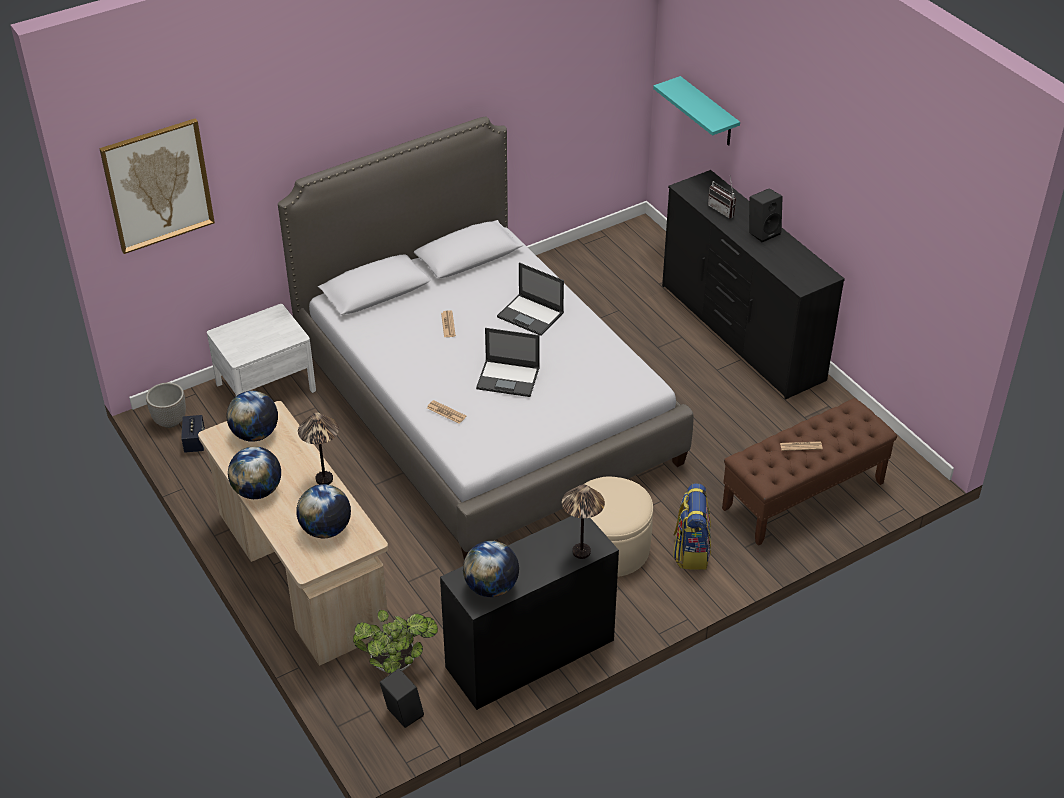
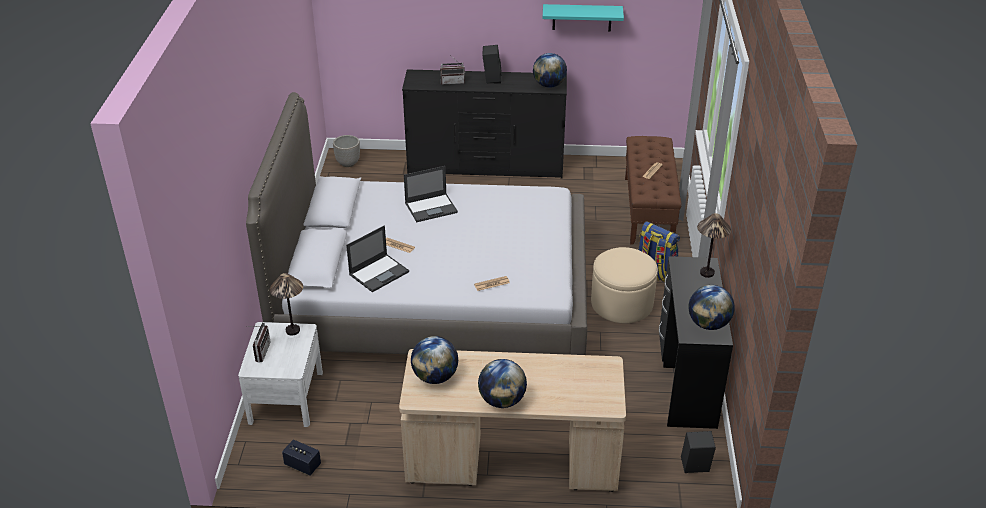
camera: 55 degrees left, 5 degrees down
picture [99,118,215,254] -> none
planter [146,383,186,428] -> planter moved to [333,135,360,167]
globe [296,484,351,538] -> globe moved to [533,53,567,88]
table lamp [298,413,339,485] -> table lamp moved to [270,273,303,336]
potted plant [353,610,438,674] -> none
laptop [476,328,540,397] -> laptop moved to [346,225,409,292]
turquoise shelf [653,76,740,146] -> turquoise shelf moved to [543,4,624,31]
none -> radio [250,322,271,363]

